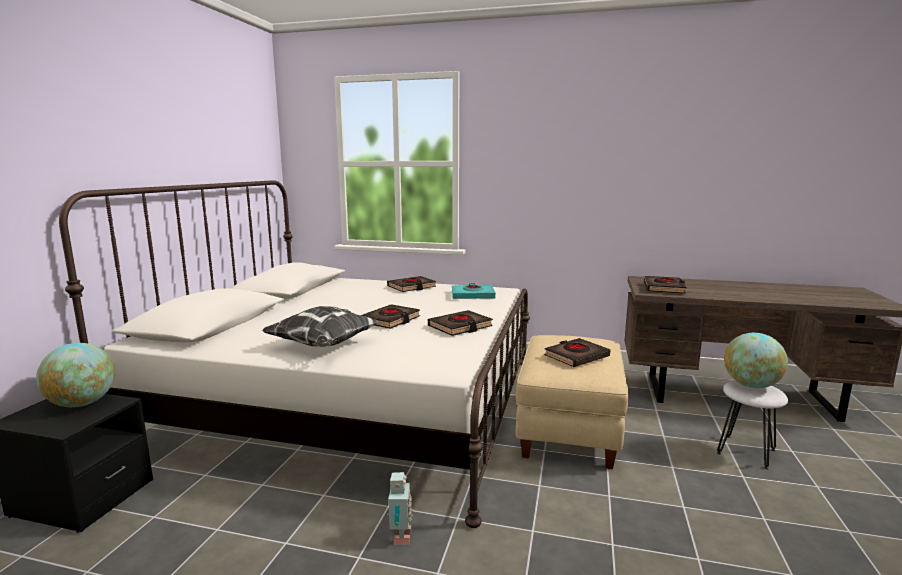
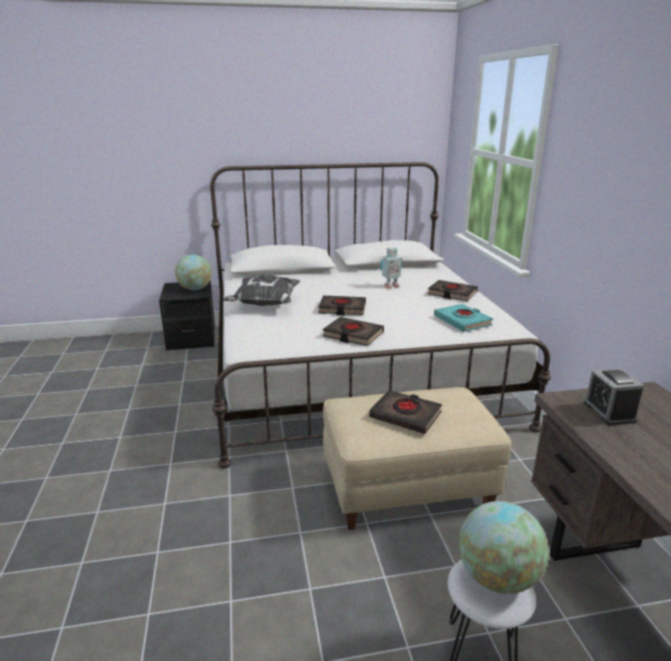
camera: 65 degrees right, 10 degrees up
toy robot [387,472,413,545] -> toy robot moved to [380,247,402,289]
black book [644,276,687,294] -> alarm clock [584,368,644,426]

